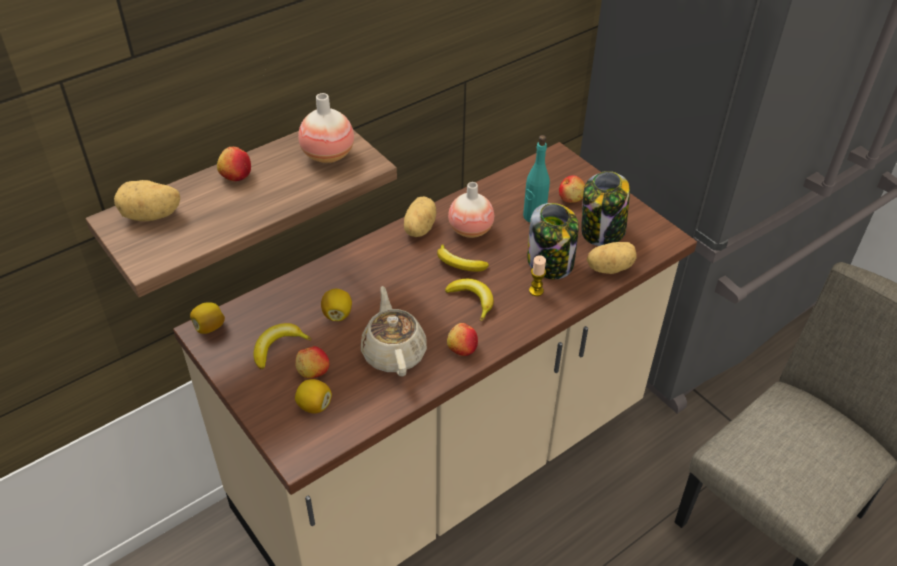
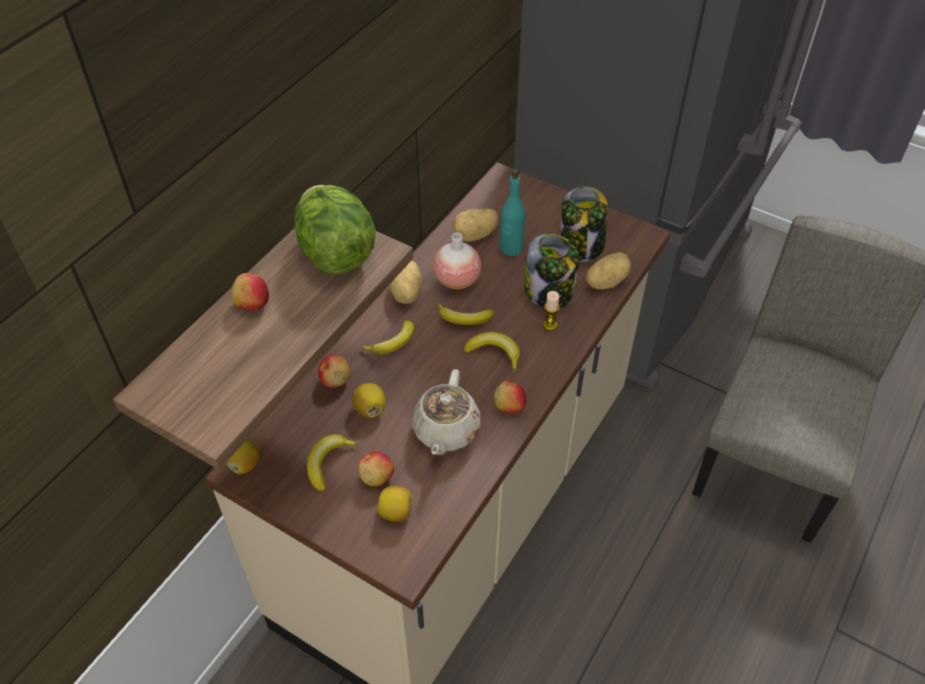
camera: 20 degrees left, 5 degrees up
potato [114,180,180,221] -> potato moved to [453,209,498,242]
vase [298,93,354,163] -> lettuce [294,185,376,274]
beige teapot [361,286,427,376] -> beige teapot turned 135 degrees counterclockwise [412,369,481,455]
apple [559,175,585,203] -> apple moved to [318,355,350,387]
none -> banana [361,320,414,354]

